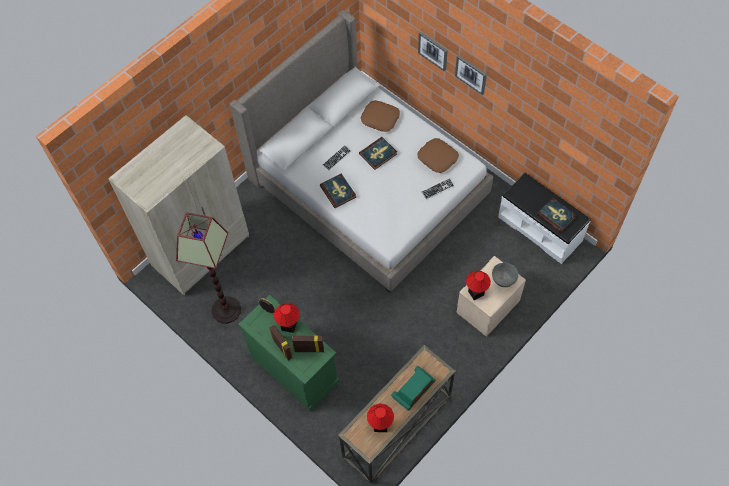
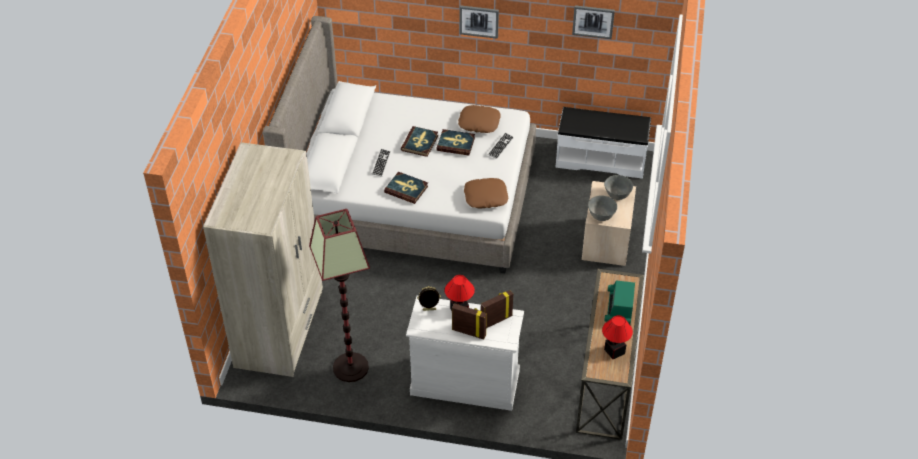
camera: 35 degrees left, 15 degrees down
green dresser [238,295,340,411] -> white dresser [406,296,524,411]
brown pillow [361,100,400,132] -> brown pillow moved to [464,178,509,208]
picture [418,32,448,72] -> picture moved to [572,5,615,39]
table lamp [466,271,491,300] -> grey bowl [588,195,617,221]
book [537,197,577,233] -> book moved to [437,129,475,156]

